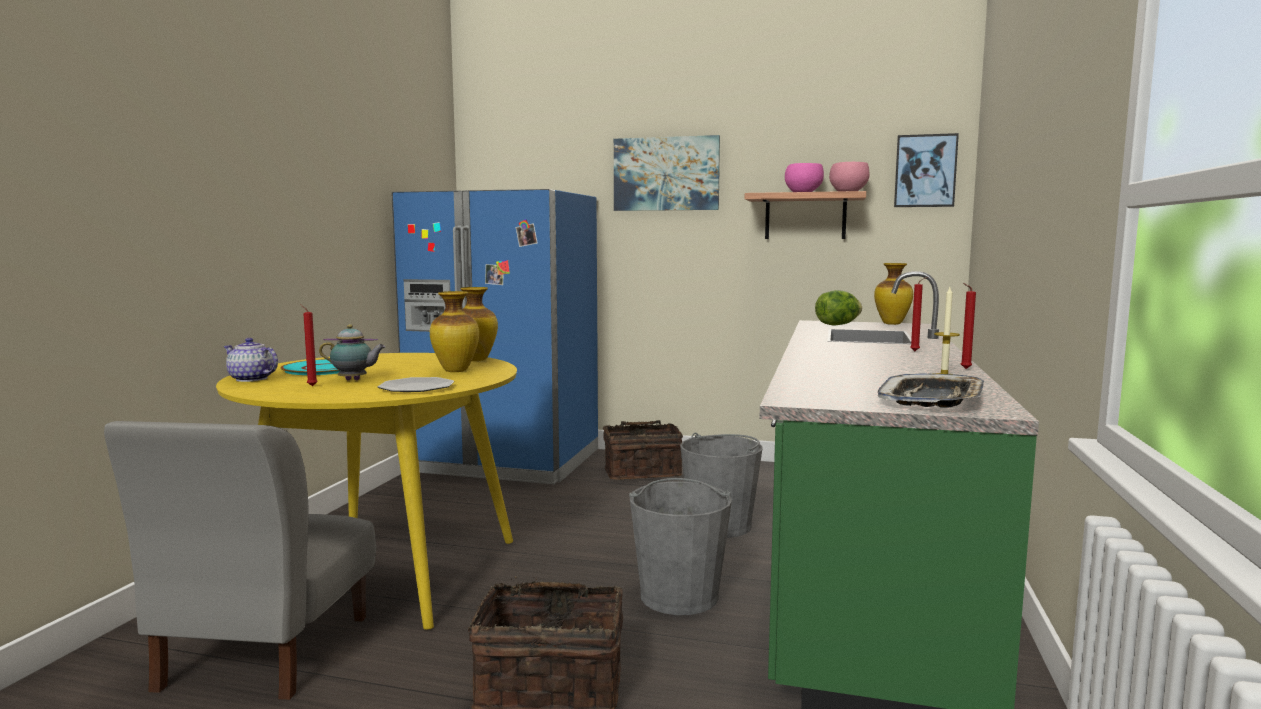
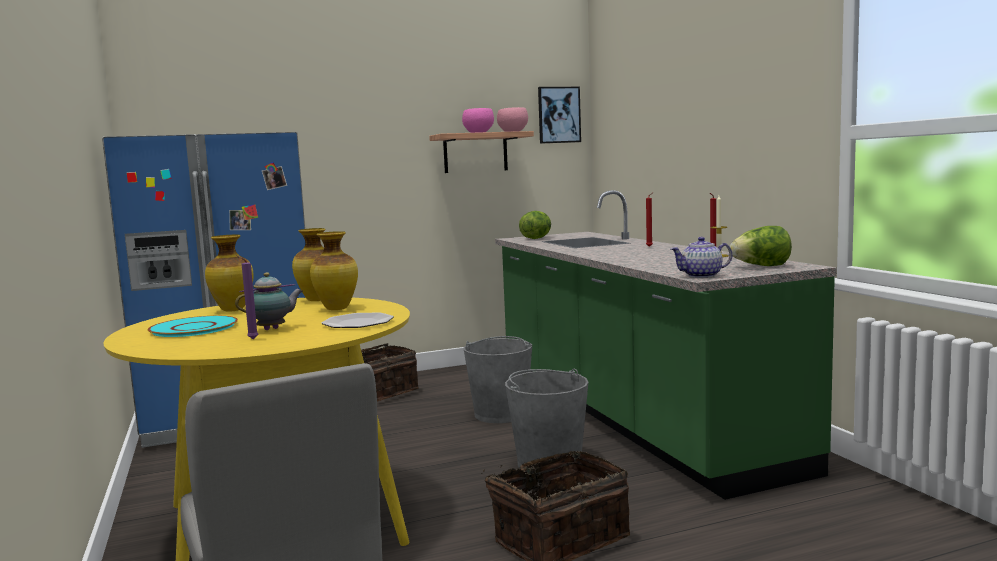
camera: 35 degrees left, 0 degrees up
teapot [223,338,278,382] -> teapot moved to [671,237,732,278]
red candle [300,304,318,386] -> purple candle [236,255,258,339]
picture [614,135,720,211] -> none
vase [874,263,913,325] -> vase moved to [205,235,254,312]
tray [878,374,985,408] -> lettuce [730,226,792,266]

